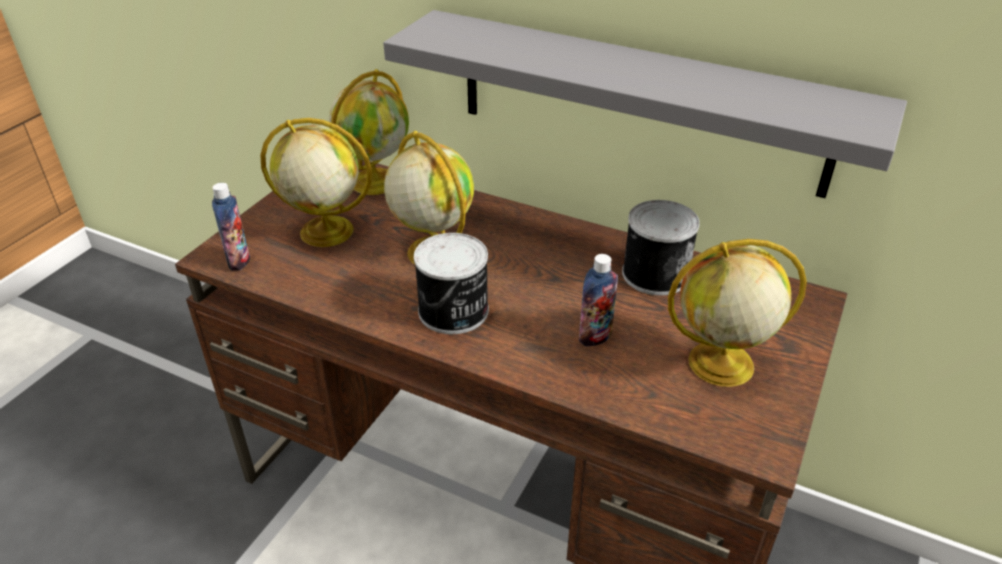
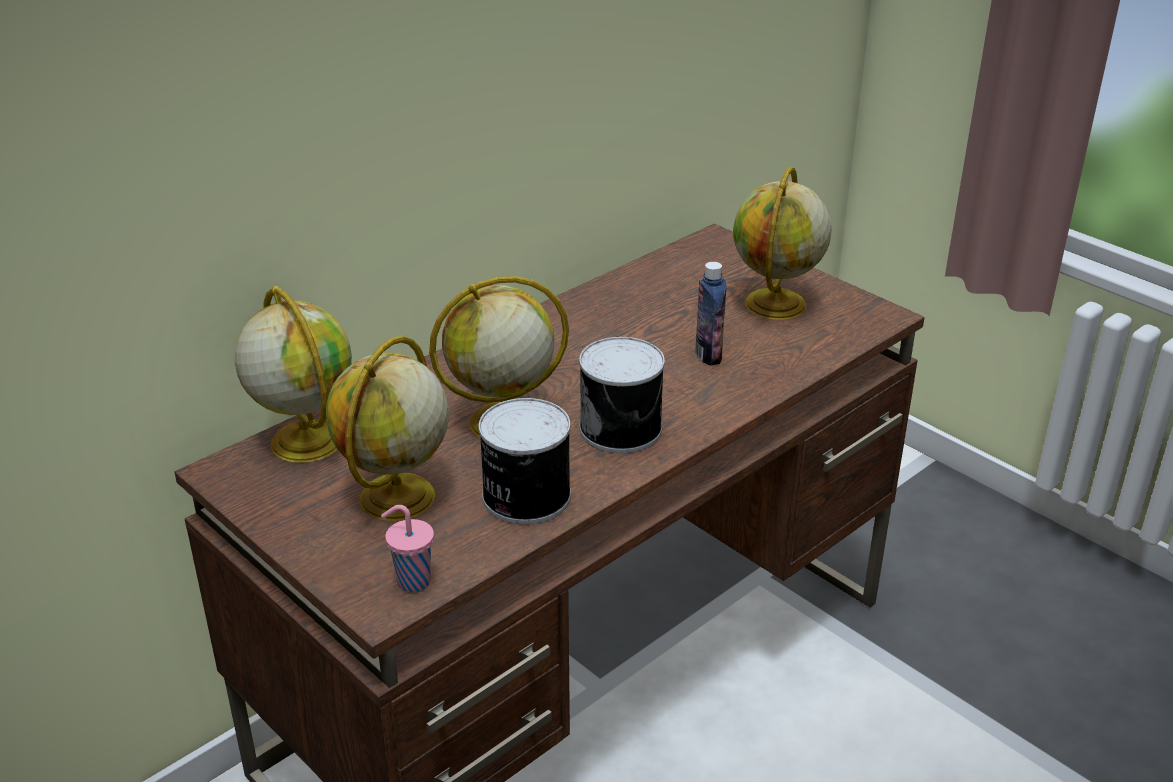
camera: 70 degrees left, 5 degrees down
bottle [212,183,250,271] -> pink cup [381,505,434,592]
grey shelf [383,10,907,198] -> none
can [622,200,700,296] -> can moved to [479,398,571,524]

